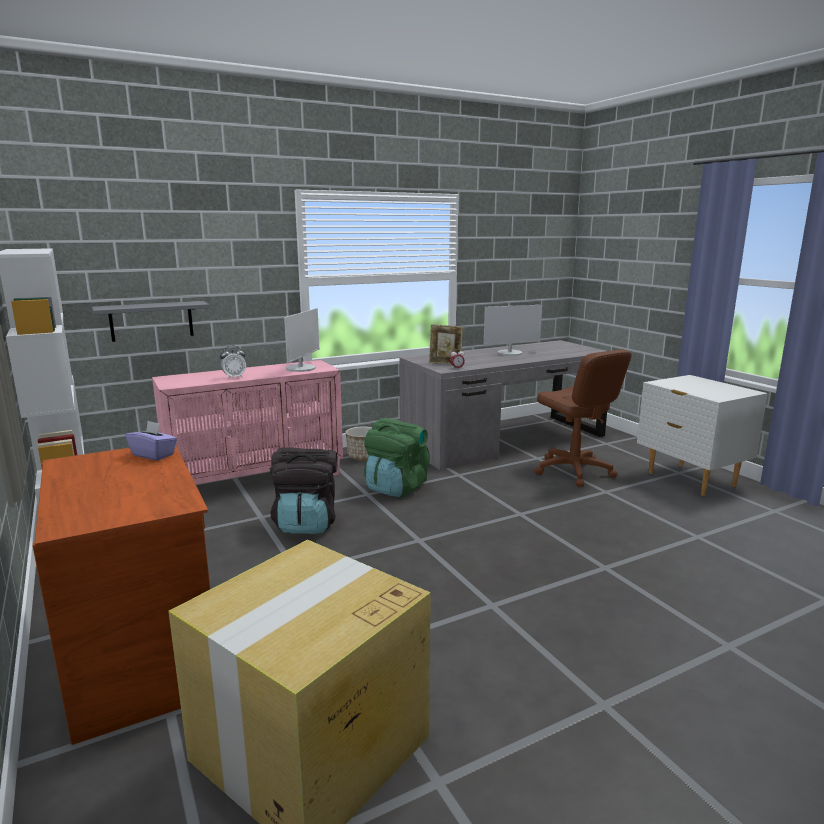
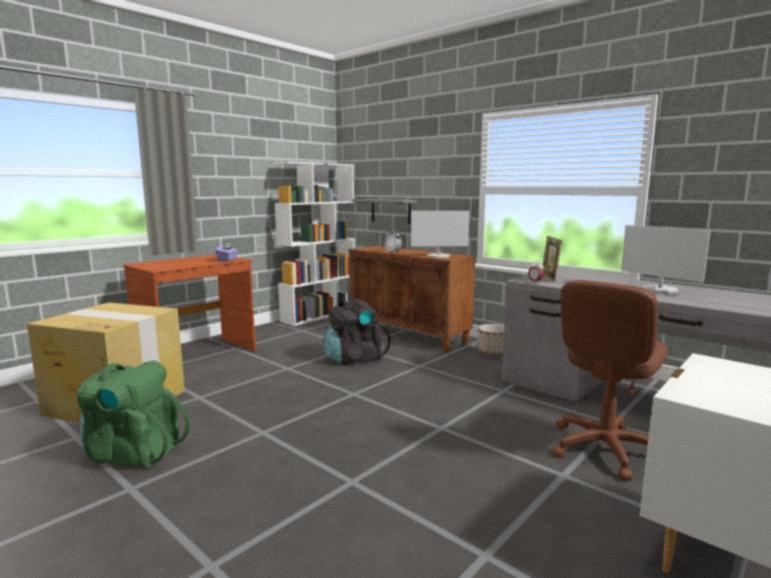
camera: 70 degrees right, 5 degrees down
pink cabinet [152,360,343,485] -> brown cabinet [349,246,475,352]
green backpack [364,418,430,498] -> green backpack moved to [77,360,190,467]

